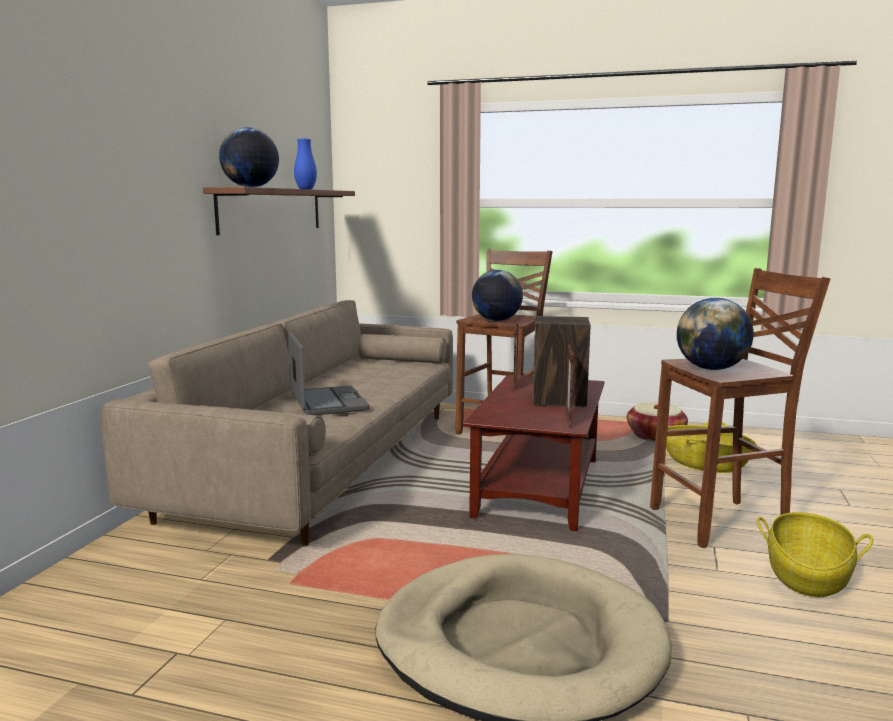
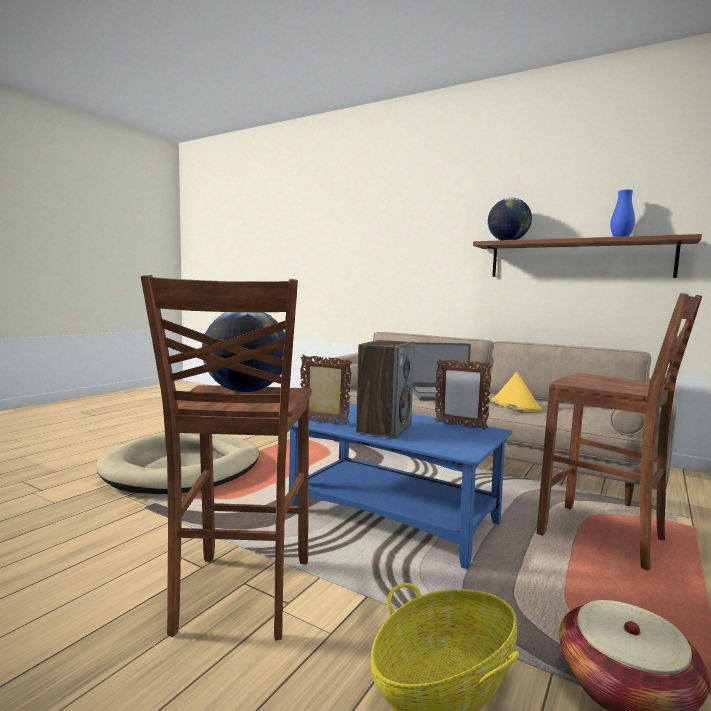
camera: 105 degrees right, 5 degrees down
brown coffee table [463,375,605,531] -> blue coffee table [289,403,512,570]
globe [472,270,523,321] -> none
basket [757,512,873,597] -> none
none -> yellow hat [492,372,542,411]

